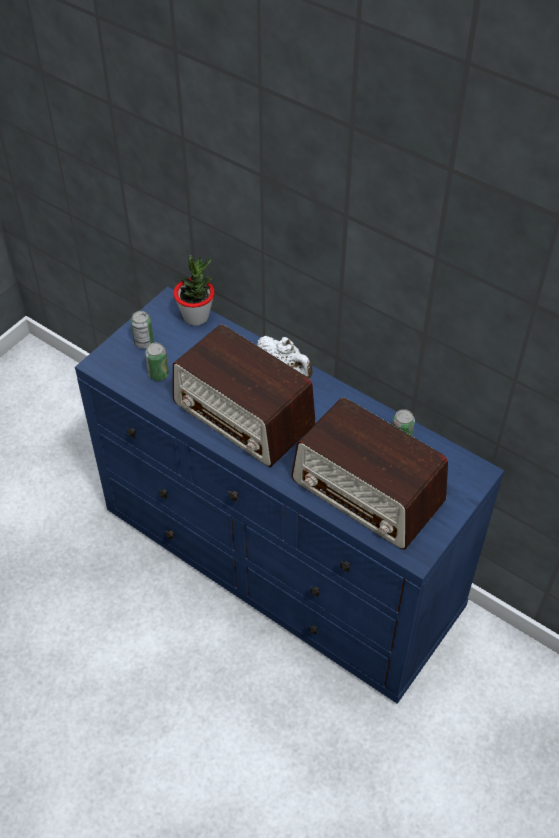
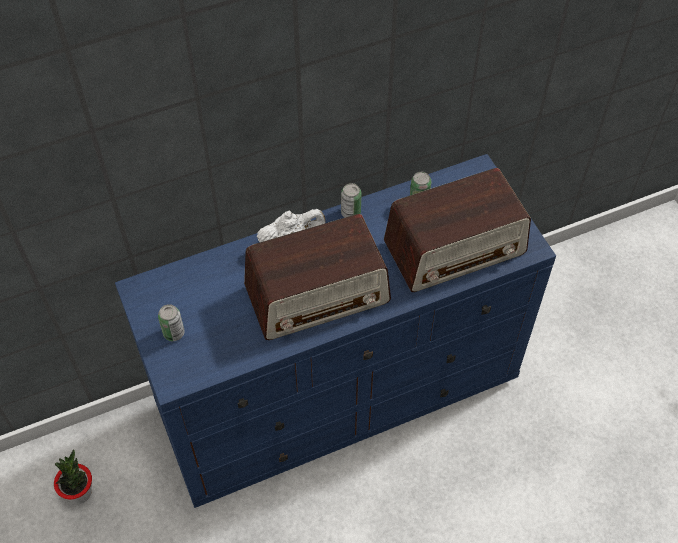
camera: 60 degrees left, 5 degrees up
can [145,343,169,381] -> can moved to [341,183,362,218]
potted plant [173,255,215,326] -> potted plant moved to [54,449,92,504]

